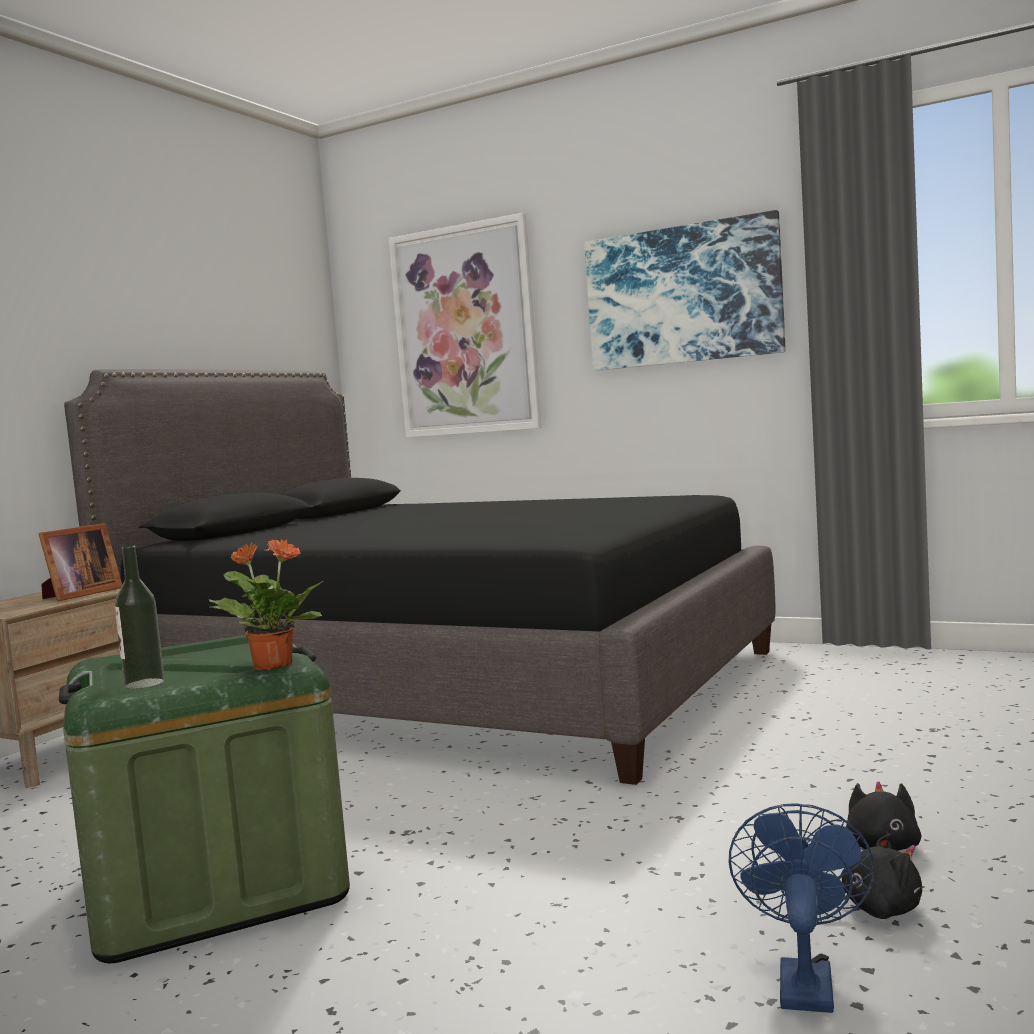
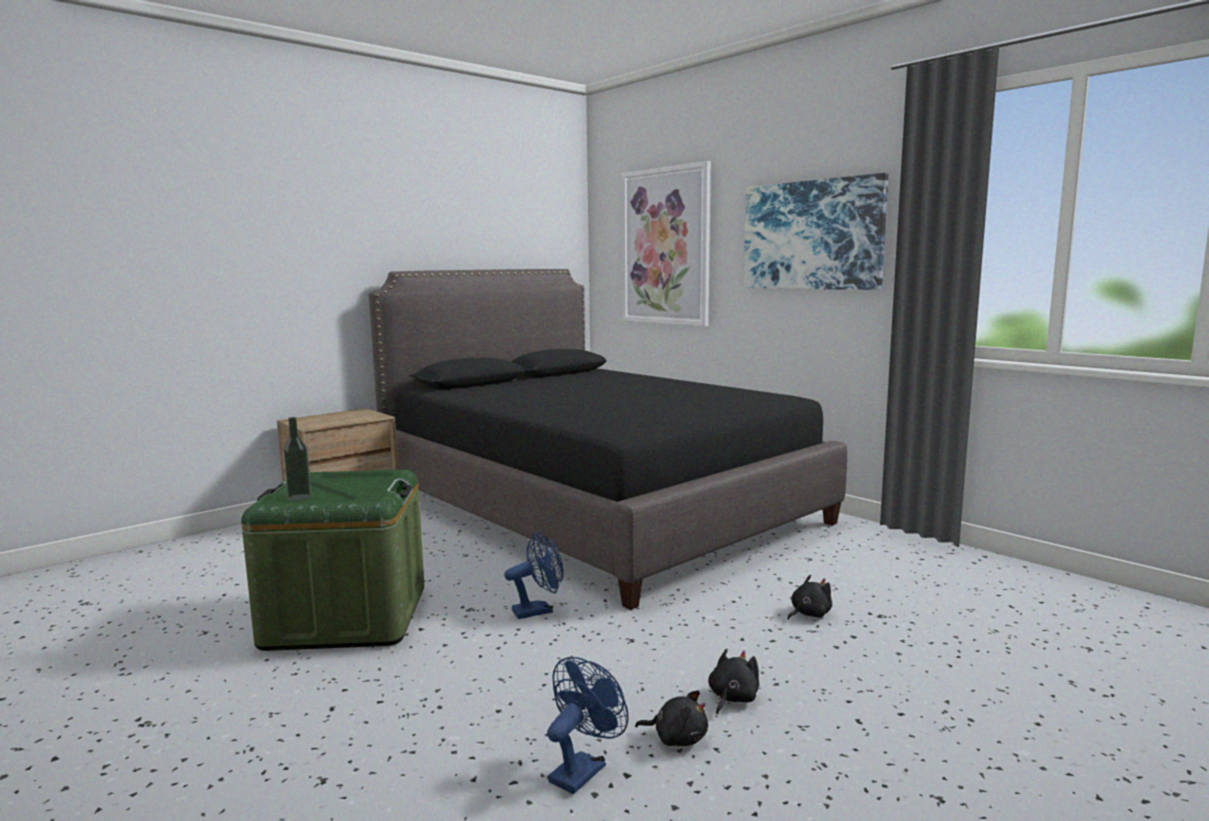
camera: 20 degrees right, 5 degrees up
picture frame [39,523,122,602] -> none
potted plant [208,539,323,670] -> none
none -> blue fan [504,532,563,619]
none -> black plush toy [787,575,832,620]

